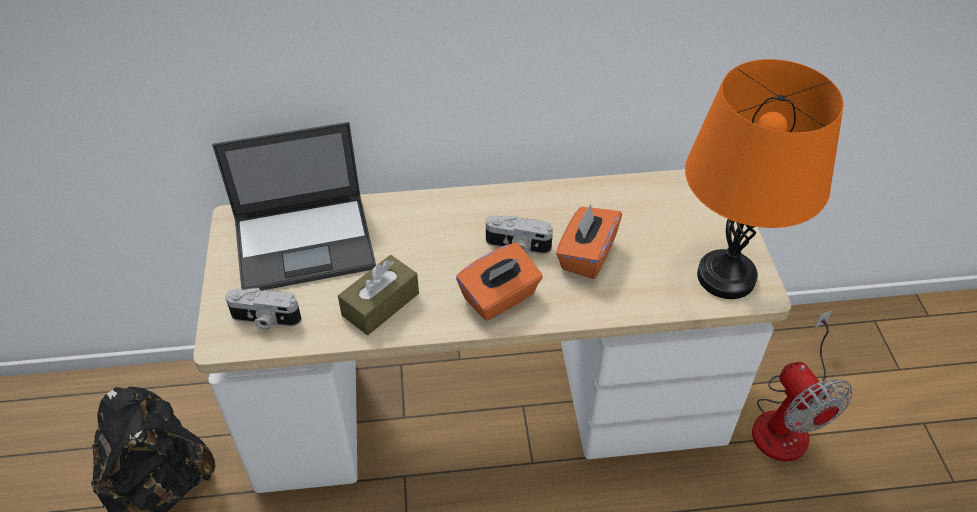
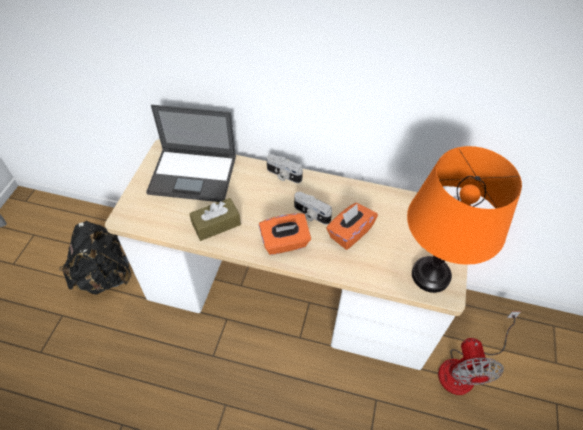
camera: 20 degrees right, 5 degrees up
camera [225,288,302,330] -> camera moved to [267,154,303,183]

